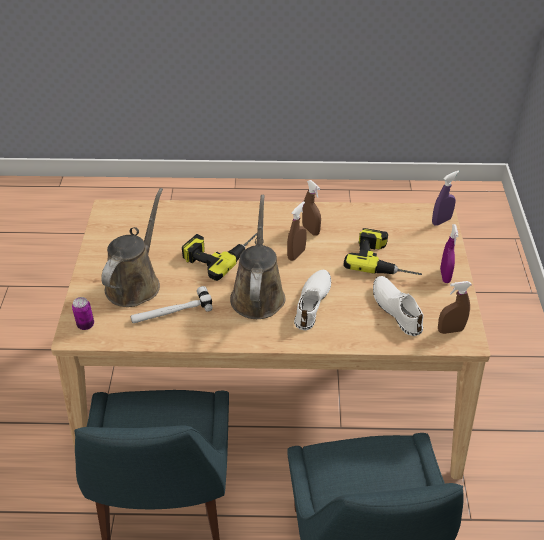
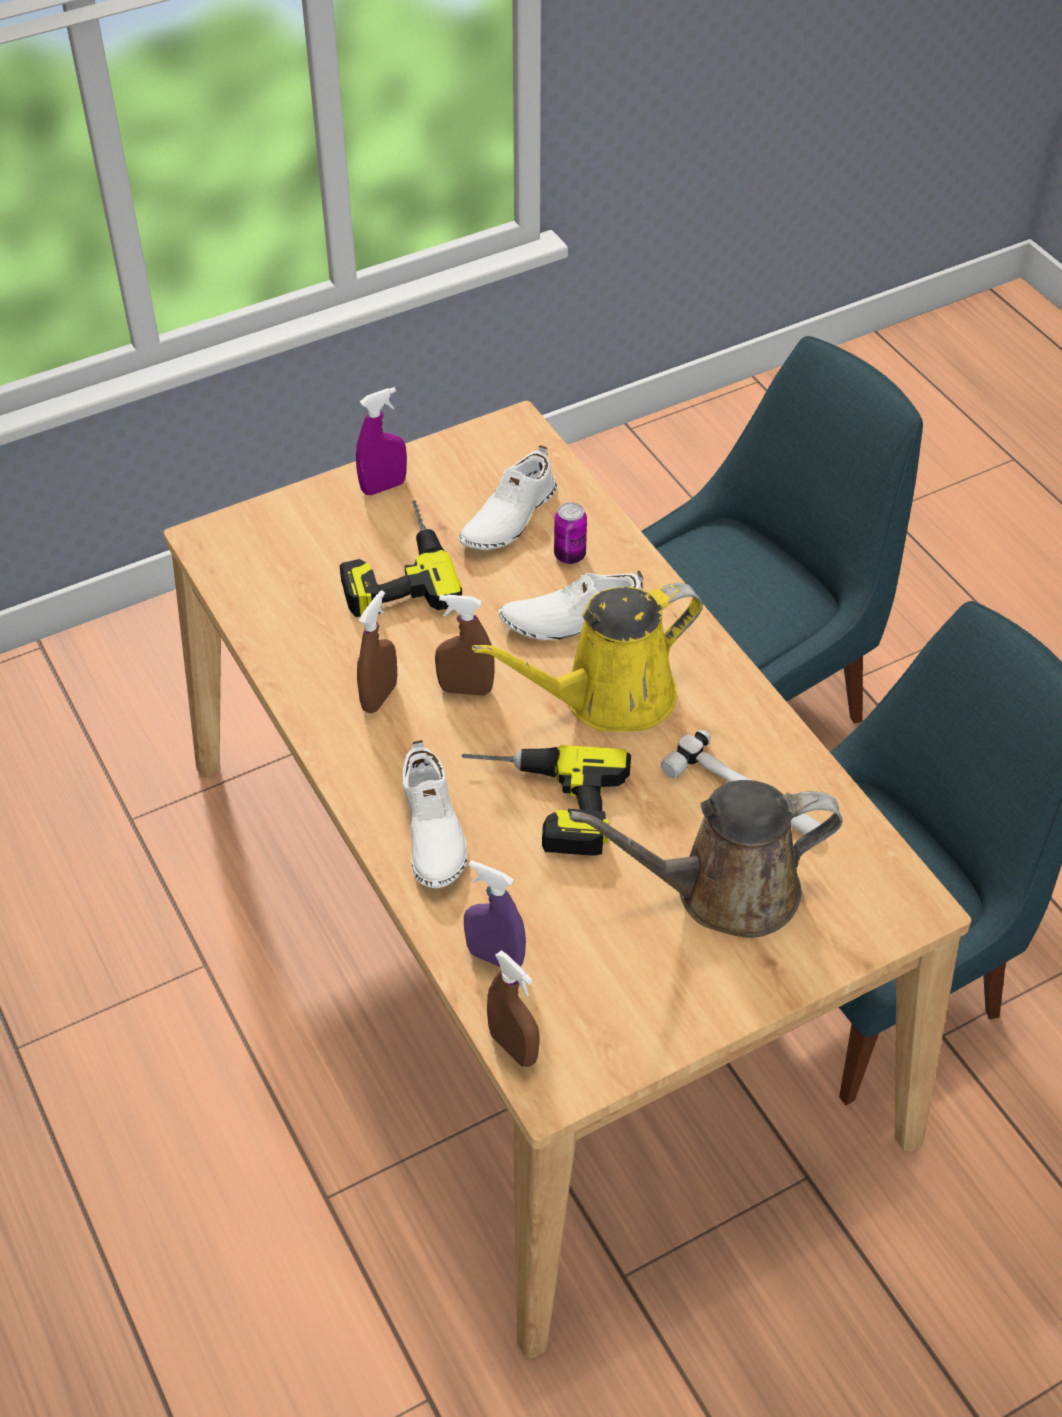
camera: 120 degrees left, 5 degrees up
can [72,297,94,330] -> can moved to [554,502,587,564]
brown watering can [230,195,285,319] -> yellow watering can [472,583,703,732]
purple spray bottle [432,171,459,226] -> purple spray bottle moved to [464,860,526,967]
brown spray bottle [438,281,472,334] -> brown spray bottle moved to [487,950,540,1067]
none -> white shoe [402,740,468,888]

